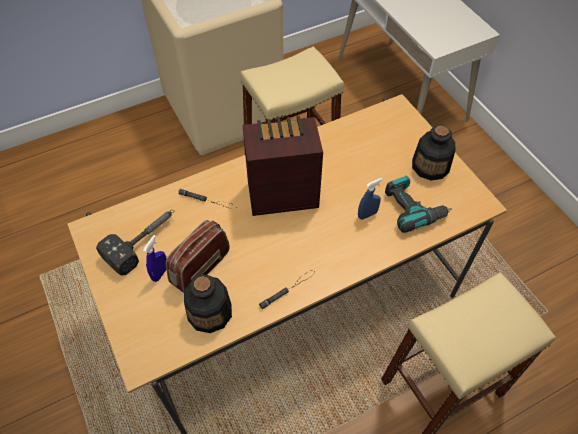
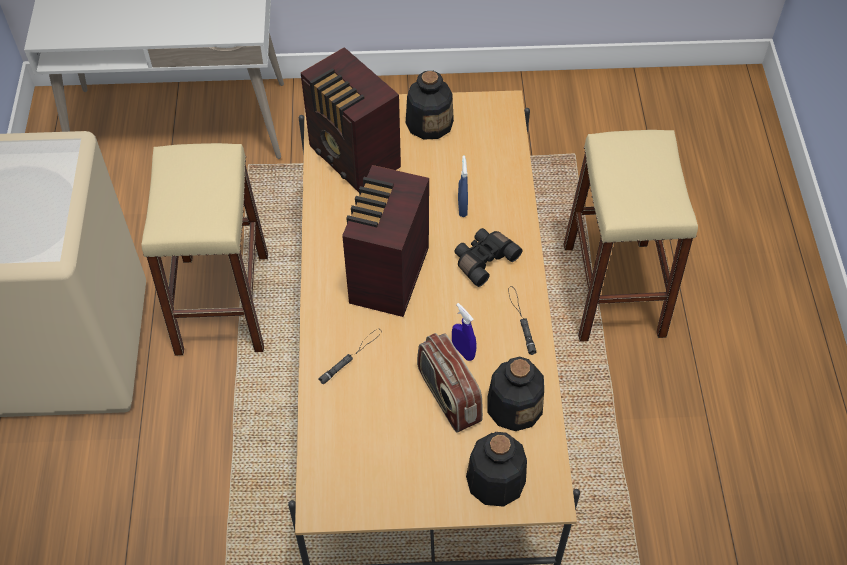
camera: 65 degrees left, 0 degrees up
hammer [96,210,174,275] -> none
blue spray bottle [143,235,167,282] -> blue spray bottle moved to [452,303,476,361]
power drill [385,176,452,233] -> none
none -> radio [301,47,401,192]
none -> black binoculars [454,228,523,287]
none -> bottle [466,432,527,507]

